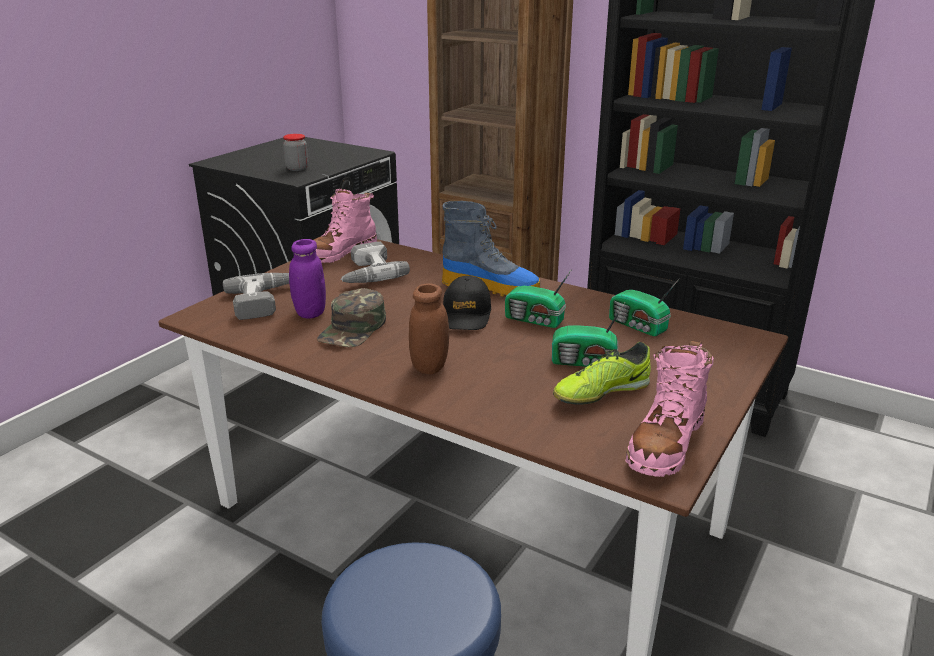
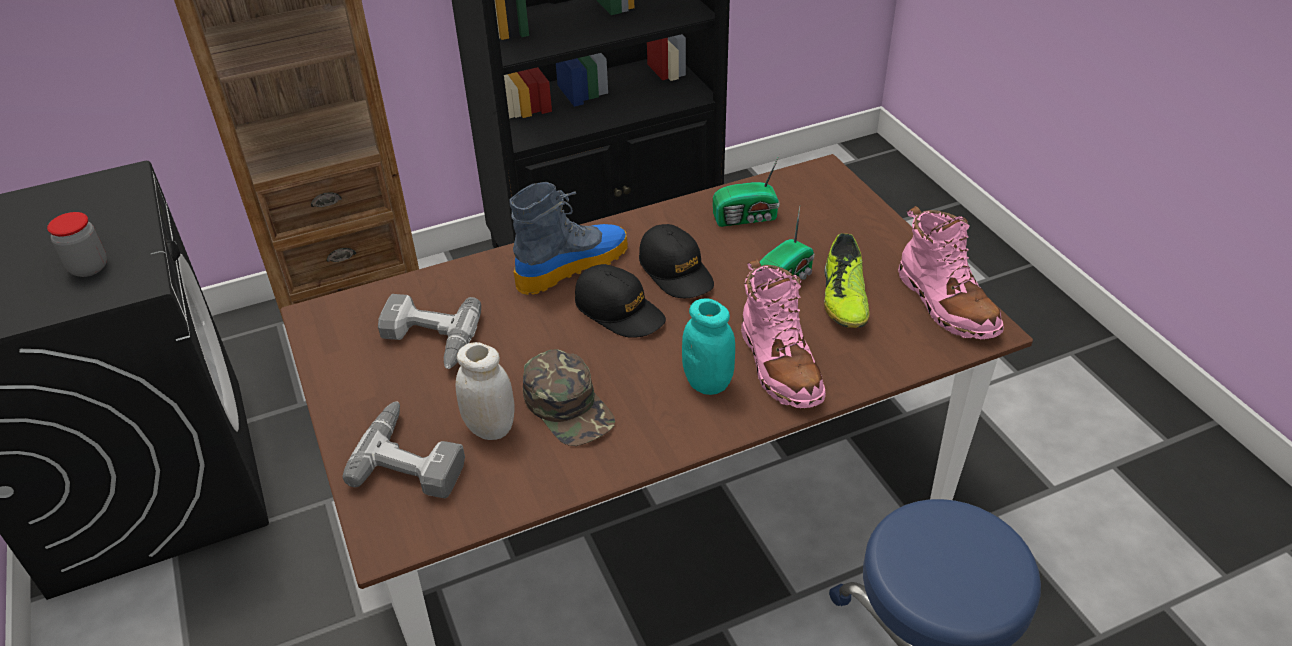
camera: 55 degrees left, 15 degrees up
purple jar [289,239,326,318] -> white jar [456,342,514,440]
pink boot [314,189,377,263] -> pink boot moved to [741,259,826,408]
brown jar [409,283,449,374] -> turquoise jar [682,298,735,395]
radio [505,269,572,328] -> black cap [639,224,714,298]

